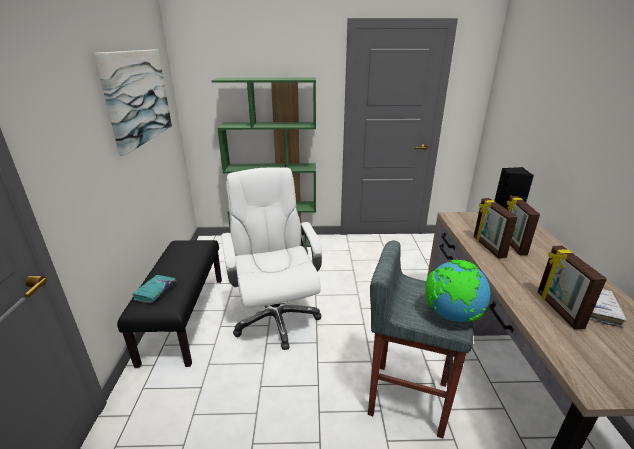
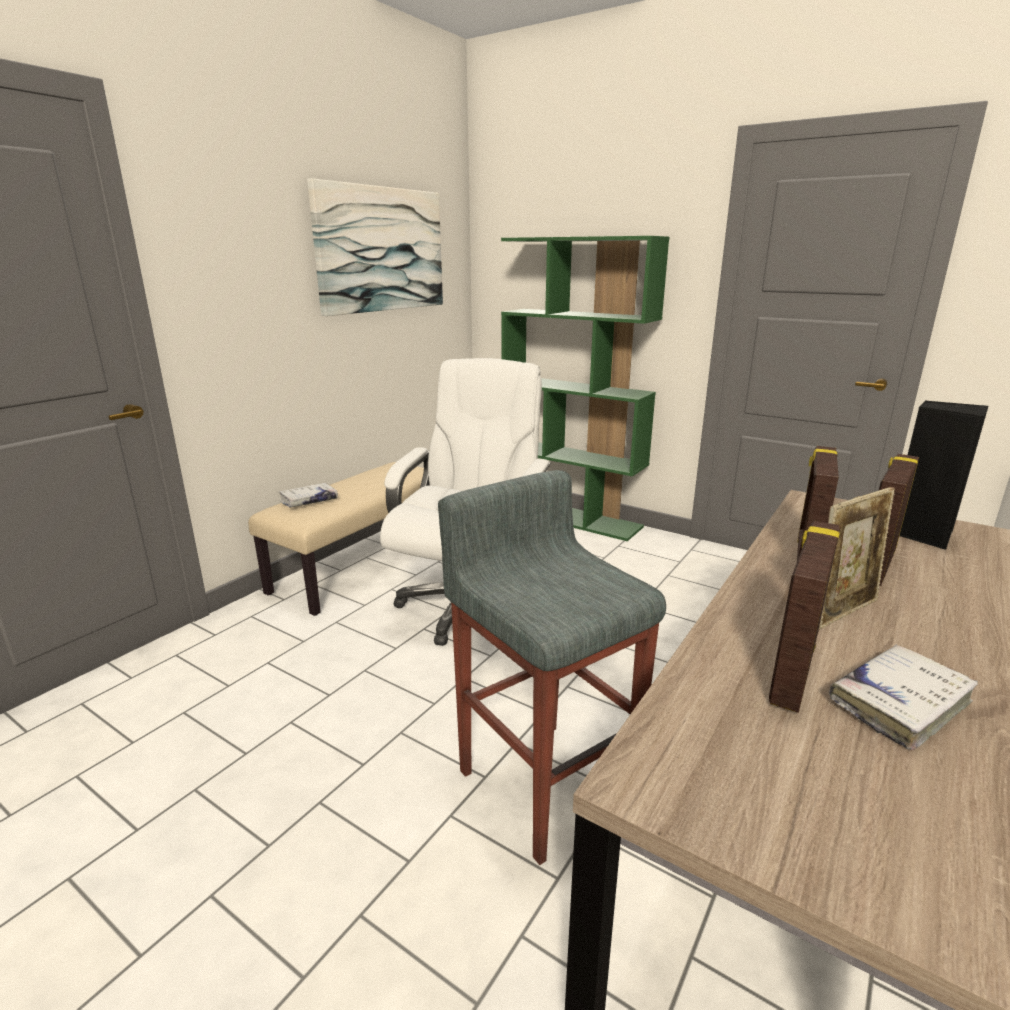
camera: 35 degrees right, 5 degrees down
black bench [117,240,222,368] -> beige bench [248,462,424,616]
turquoise book [132,275,176,303] -> white book [279,483,338,507]
globe [426,260,491,322] -> none
none -> picture frame [819,487,895,629]

